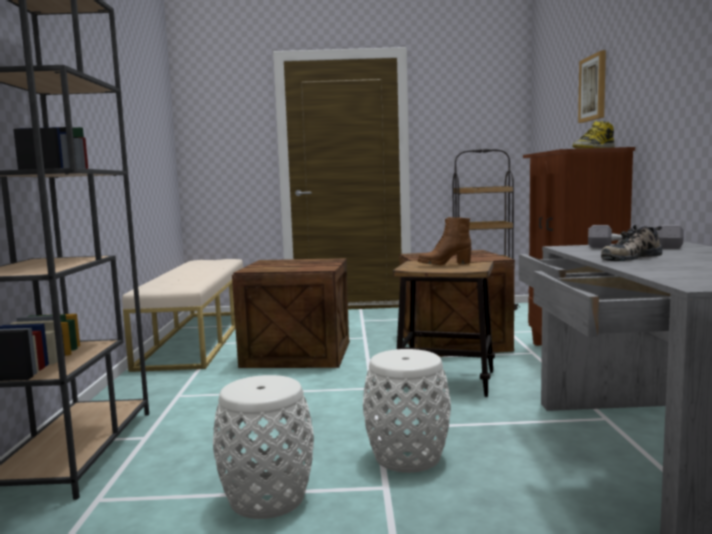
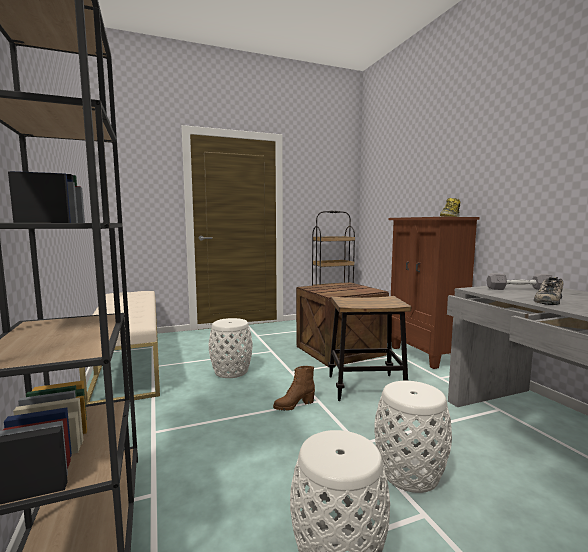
camera: 20 degrees left, 0 degrees up
crate [232,258,350,368] -> white stool [209,318,253,378]
brown boot [418,217,472,265] -> brown boot moved to [273,366,315,411]
picture [578,50,606,123] -> none

